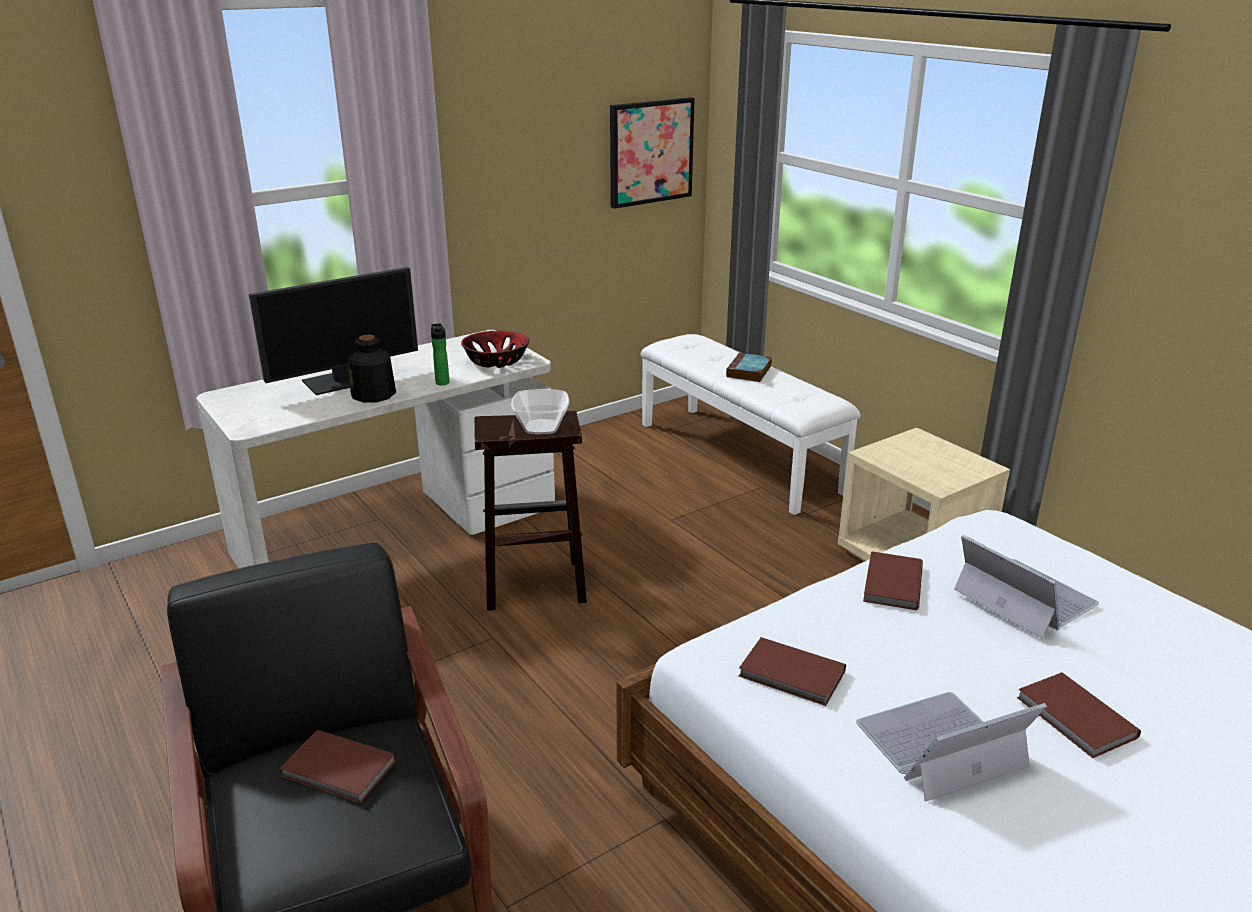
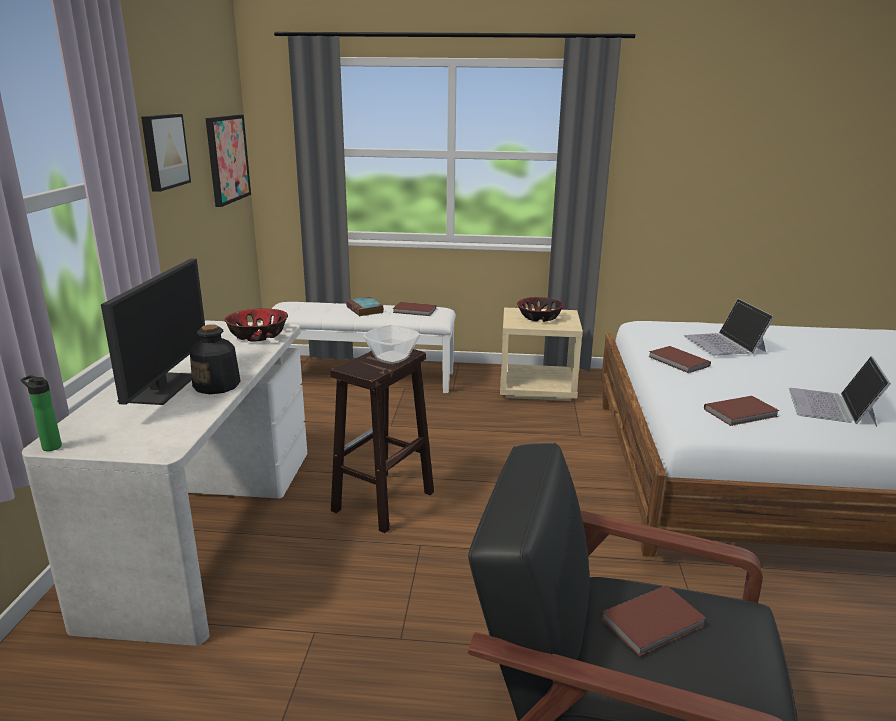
camera: 50 degrees left, 5 degrees down
bottle [431,323,450,385] -> bottle moved to [21,375,62,451]
laptop [954,535,1099,639] -> laptop turned 105 degrees counterclockwise [684,299,774,355]
brown book [1017,672,1141,758] -> brown book moved to [393,302,436,316]
none -> picture [141,114,191,192]
none -> bowl [517,297,564,322]

